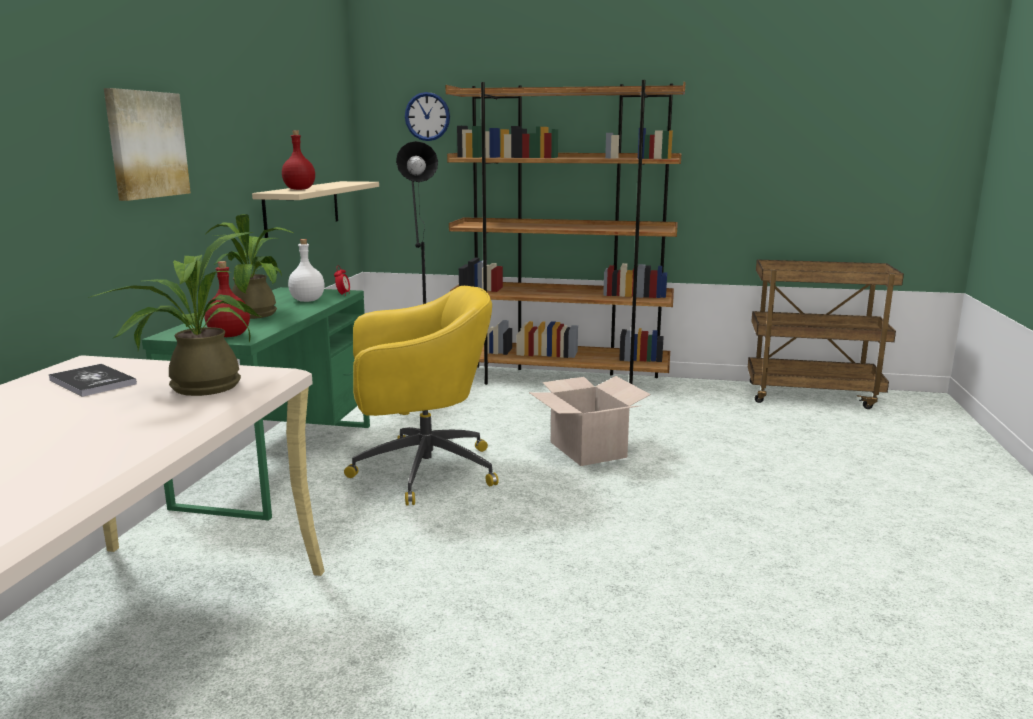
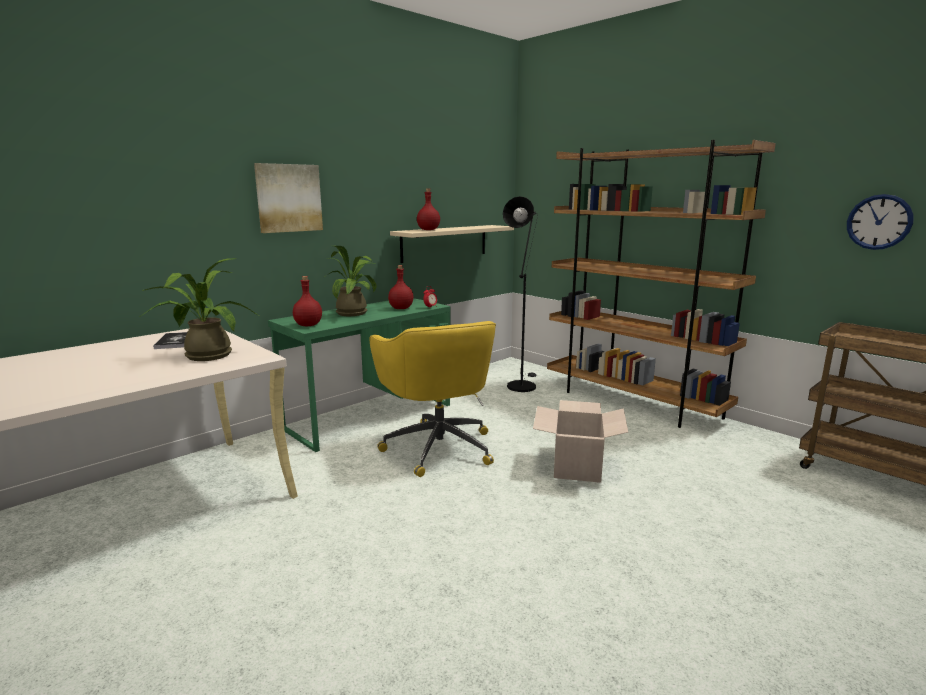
camera: 35 degrees right, 0 degrees up
white bottle [288,239,325,302] -> red bottle [388,265,413,309]
yellow office chair [344,286,499,506] -> yellow office chair turned 45 degrees clockwise [370,321,496,477]
wall clock [405,92,450,141] -> wall clock moved to [847,194,914,250]

